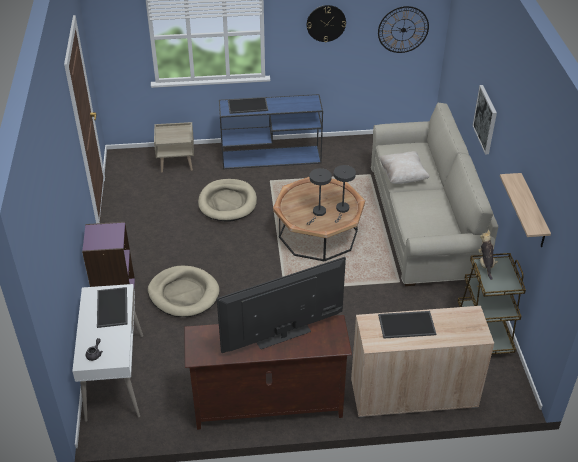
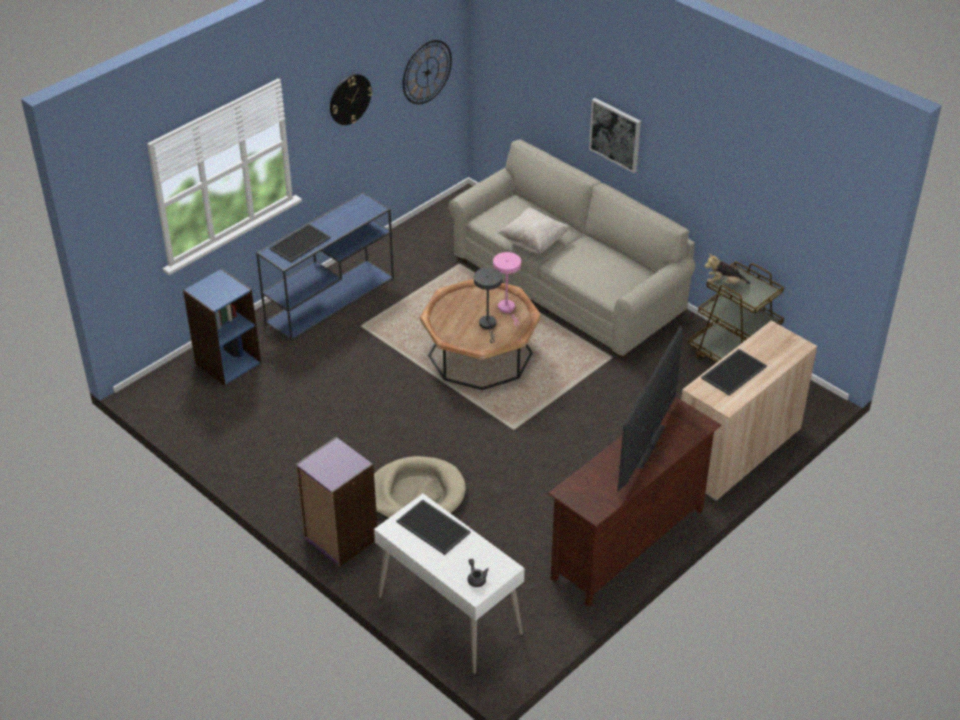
camera: 40 degrees left, 0 degrees up
beige nightstand [154,122,194,173] -> blue bookcase [183,268,261,386]
beige dog bed [198,179,257,222] -> none
grey table lamp [334,165,356,223] -> pink table lamp [493,252,521,326]
plush toy [478,230,498,280] -> plush toy turned 45 degrees counterclockwise [705,253,750,284]
shelf [500,173,551,247] -> none

